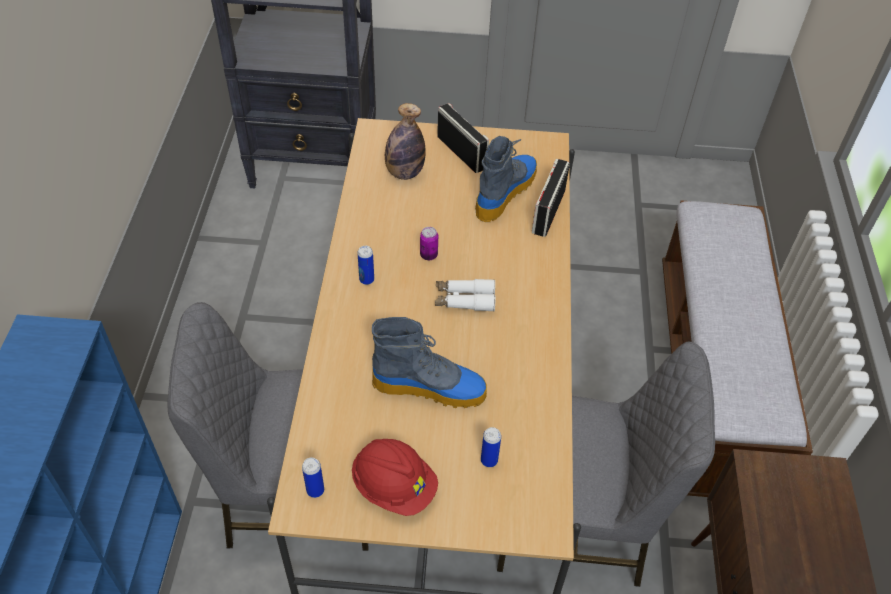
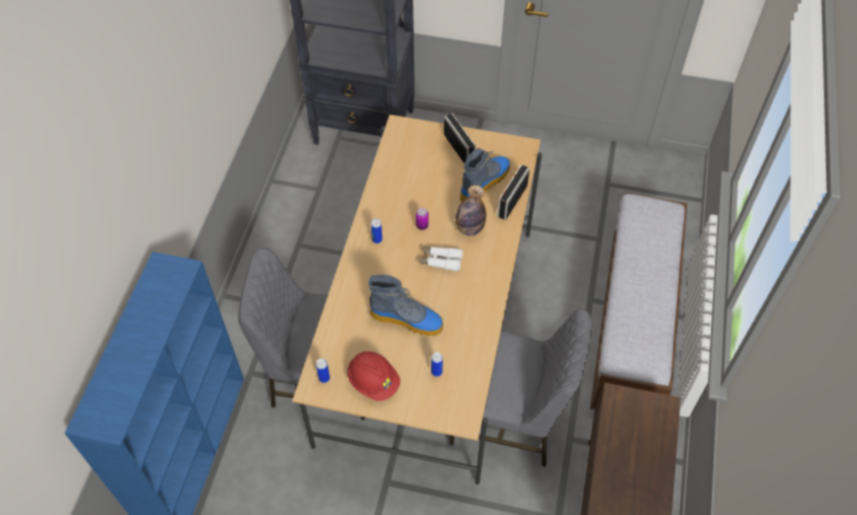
camera: 10 degrees right, 5 degrees up
bottle [385,103,426,180] -> bottle moved to [455,185,486,236]

